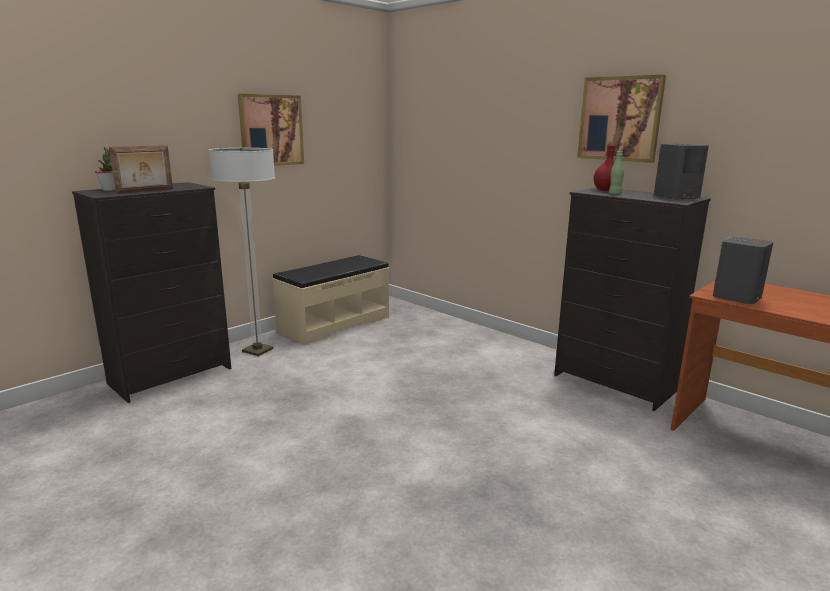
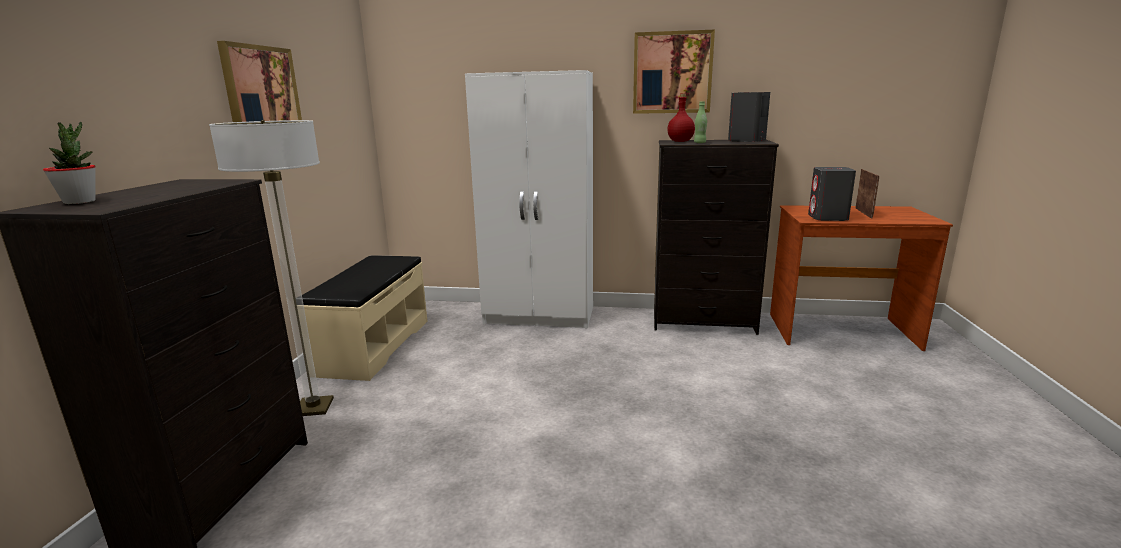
camera: 35 degrees left, 0 degrees up
picture frame [109,145,173,193] -> picture frame moved to [855,169,879,219]
none -> white wardrobe [465,70,593,328]

